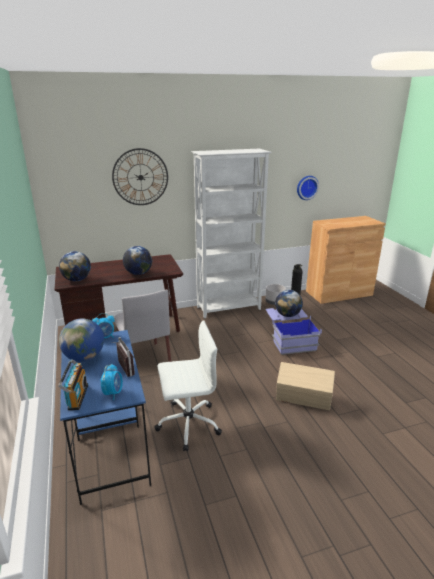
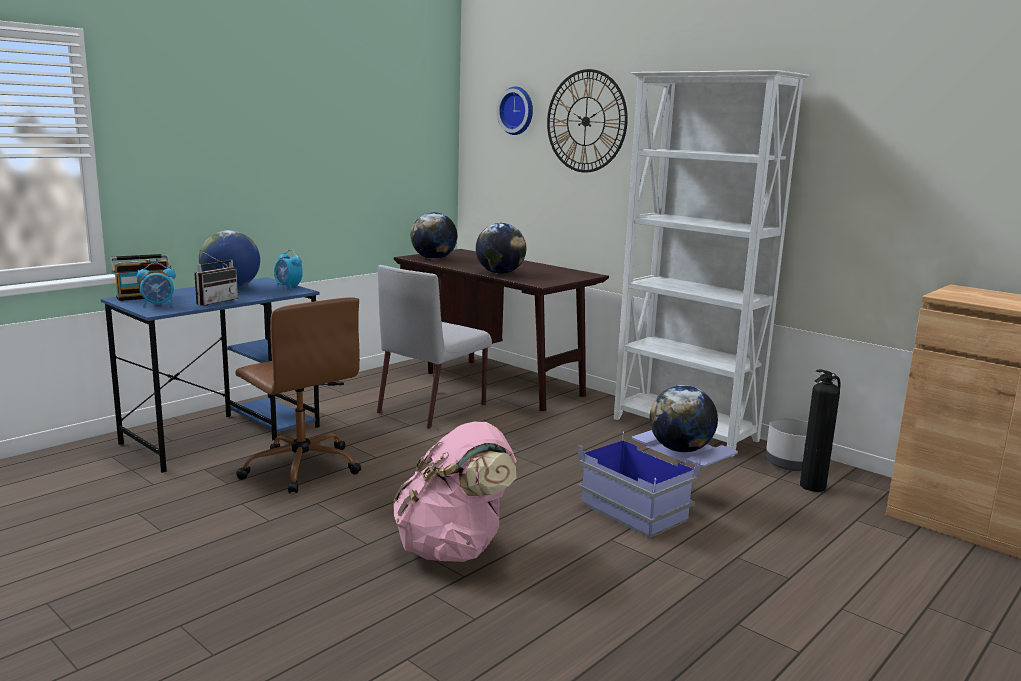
camera: 60 degrees right, 10 degrees down
white office chair [155,320,222,452] -> brown office chair [235,297,361,494]
beige storage box [276,362,335,410] -> pink backpack [393,421,517,562]
wall clock [297,176,319,200] -> wall clock moved to [497,86,533,135]

